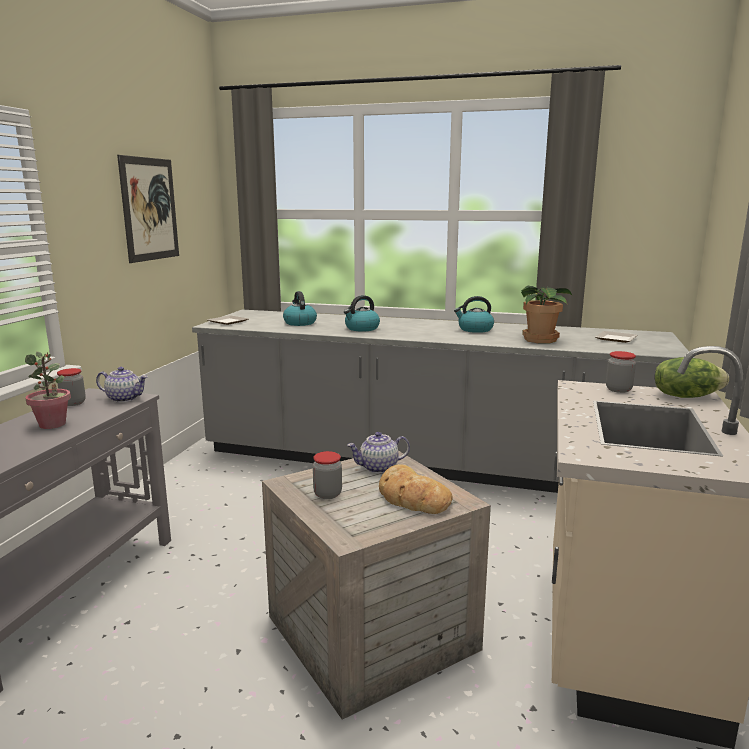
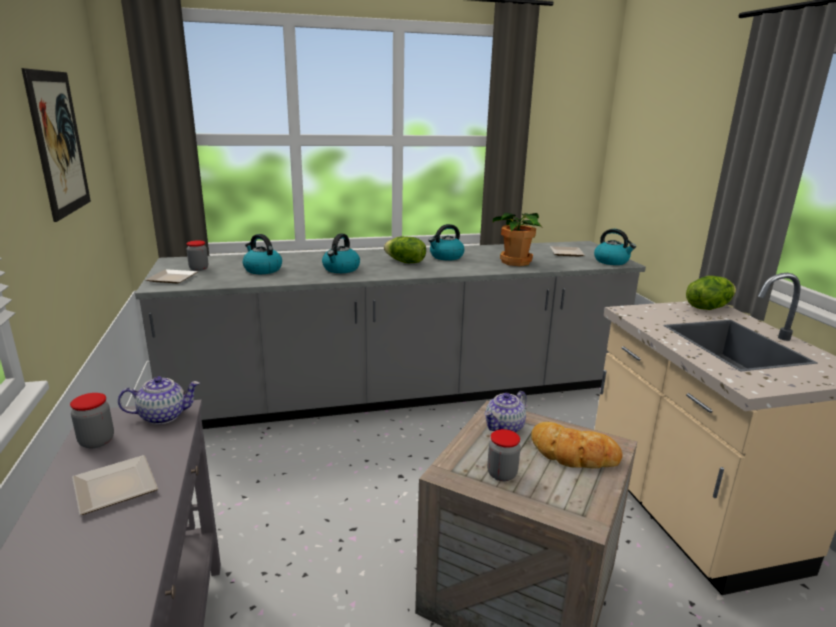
camera: 30 degrees left, 5 degrees up
potted plant [25,352,71,429] -> plate [72,455,158,515]
jar [606,351,636,393] -> jar moved to [186,240,208,271]
none -> lettuce [384,236,426,263]
none -> kettle [594,229,636,265]

